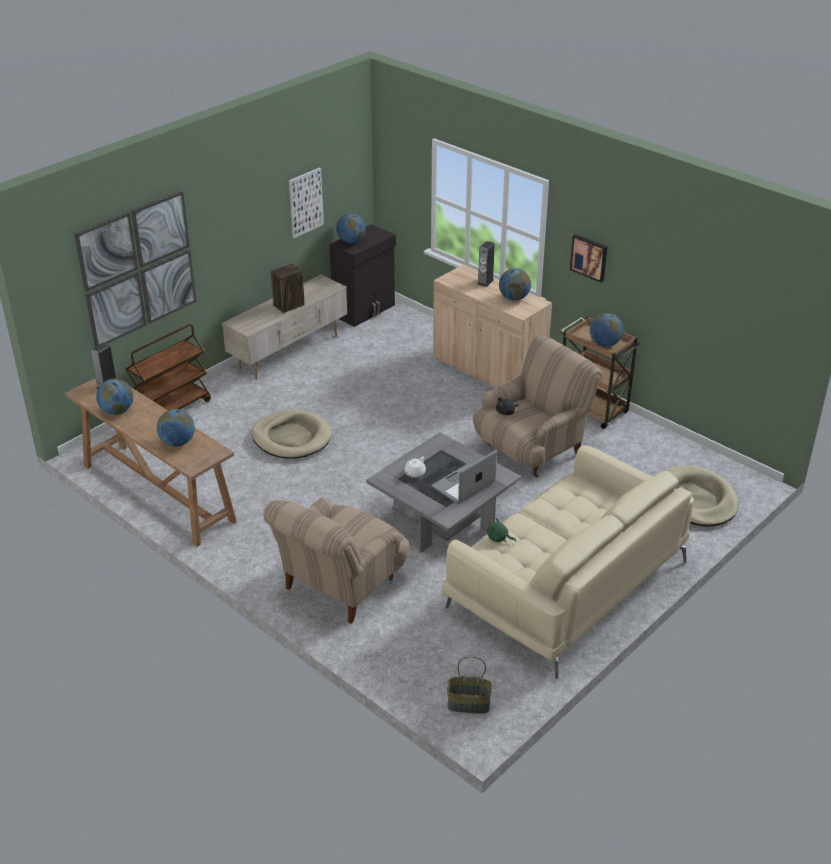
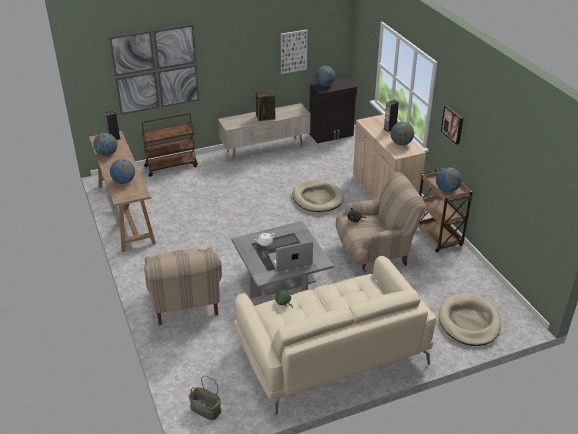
camera: 25 degrees right, 0 degrees up
beige dog bed [252,409,332,459] -> beige dog bed moved to [292,180,344,212]
beige armchair [263,497,410,624] -> beige armchair turned 75 degrees counterclockwise [144,247,222,325]

